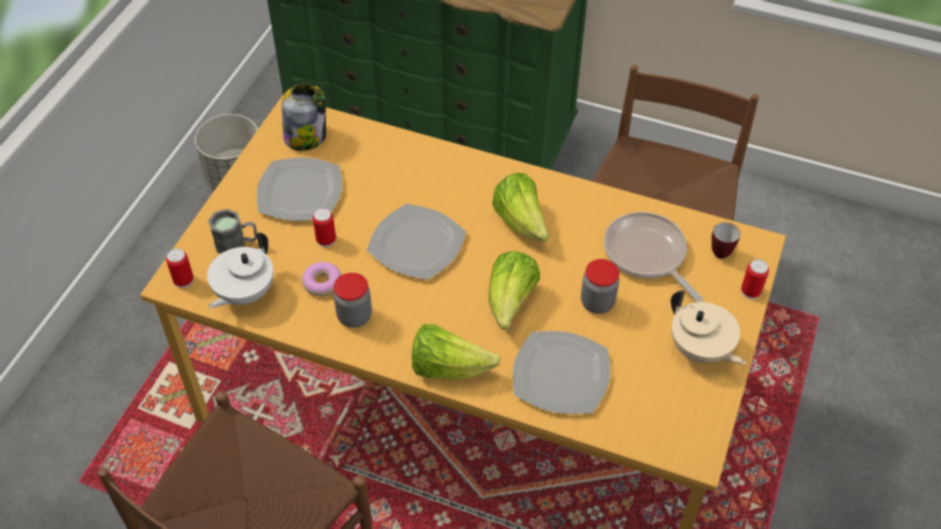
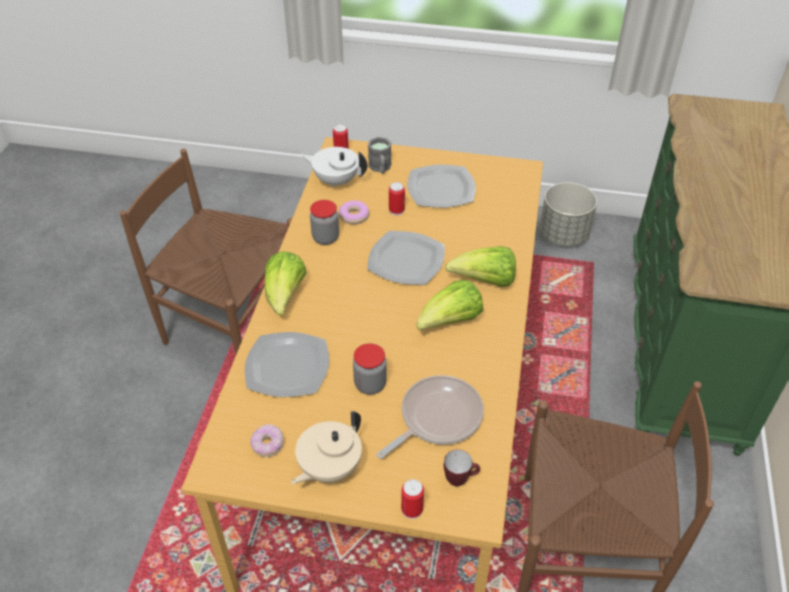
camera: 80 degrees right, 5 degrees down
jar [282,83,326,151] -> none
lettuce [489,251,540,330] -> lettuce moved to [445,246,516,287]
none -> donut [250,424,284,457]

